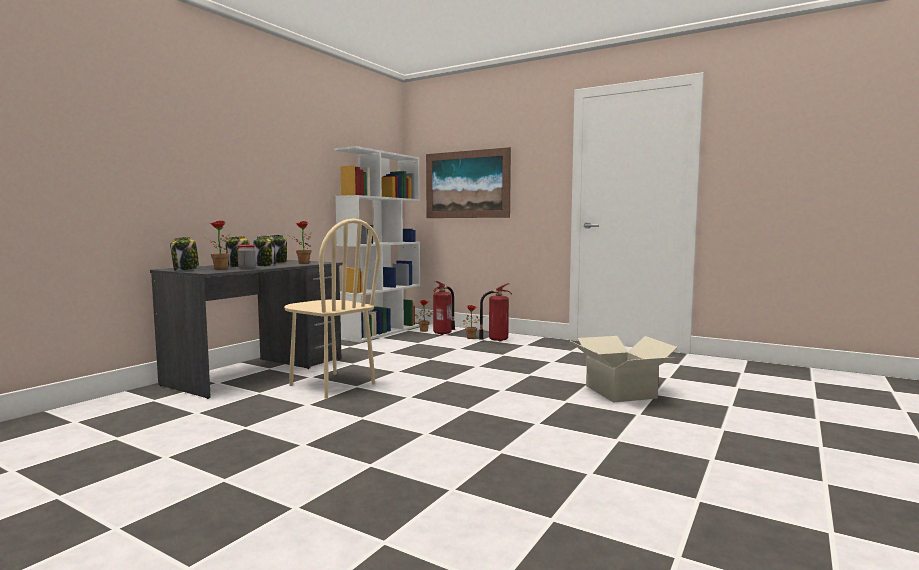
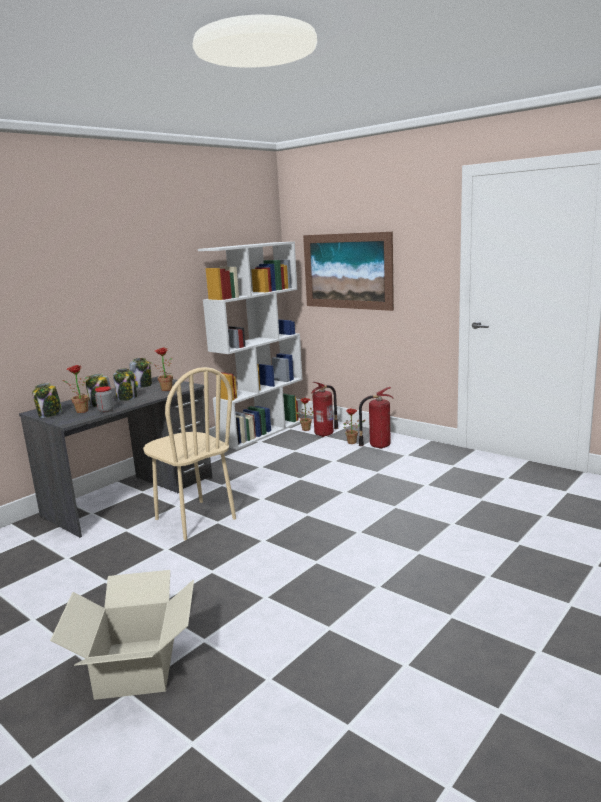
camera: 10 degrees right, 10 degrees up
cardboard box [570,336,678,403] -> cardboard box moved to [50,570,194,700]

